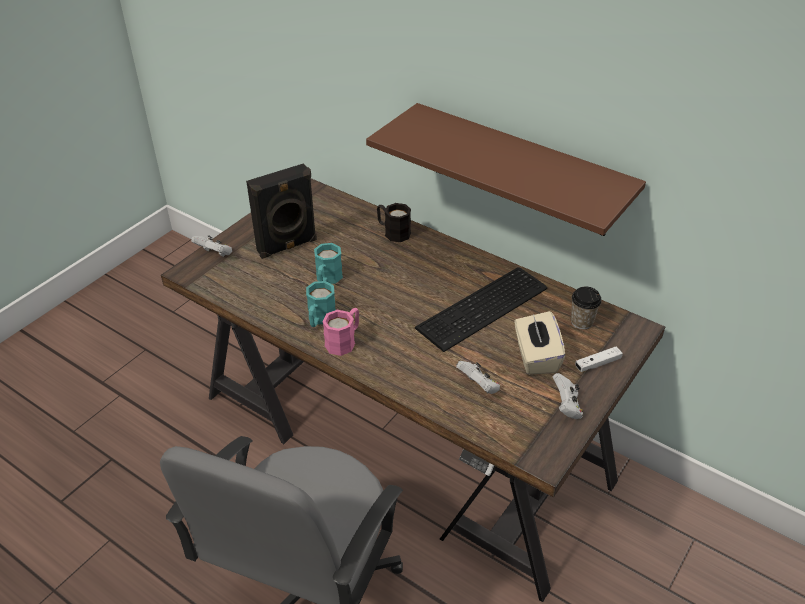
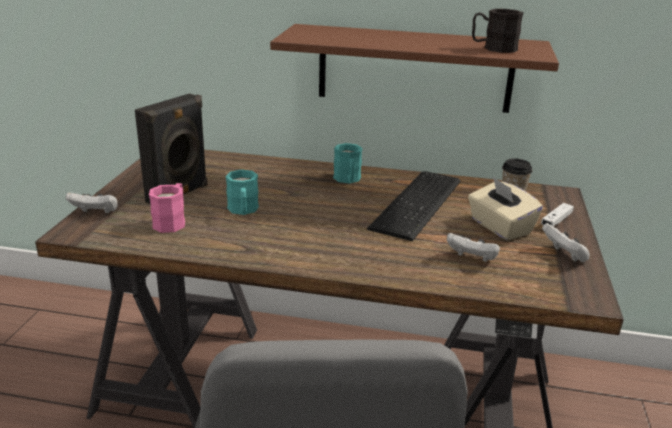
camera: 25 degrees left, 15 degrees down
turquoise mug [306,281,336,327] -> turquoise mug moved to [333,143,363,183]
pink mug [322,308,359,356] -> pink mug moved to [149,183,185,233]
black mug [377,203,411,242] -> black mug moved to [472,9,524,53]

